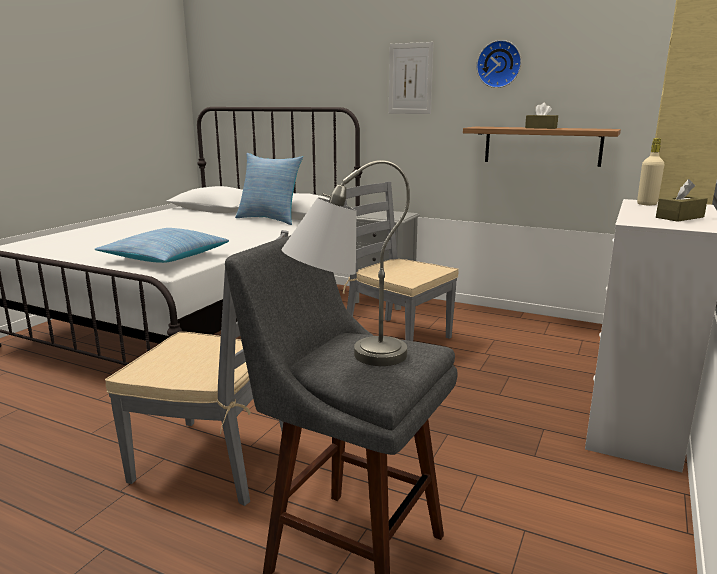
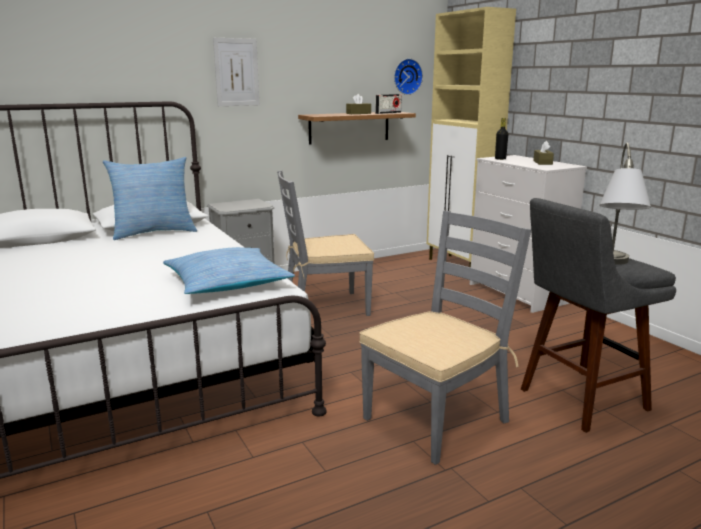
camera: 55 degrees left, 0 degrees up
wall clock [476,40,522,88] -> wall clock moved to [394,59,423,95]
beige bottle [637,138,664,205] -> black bottle [495,118,508,160]
none -> radio [375,94,402,114]

